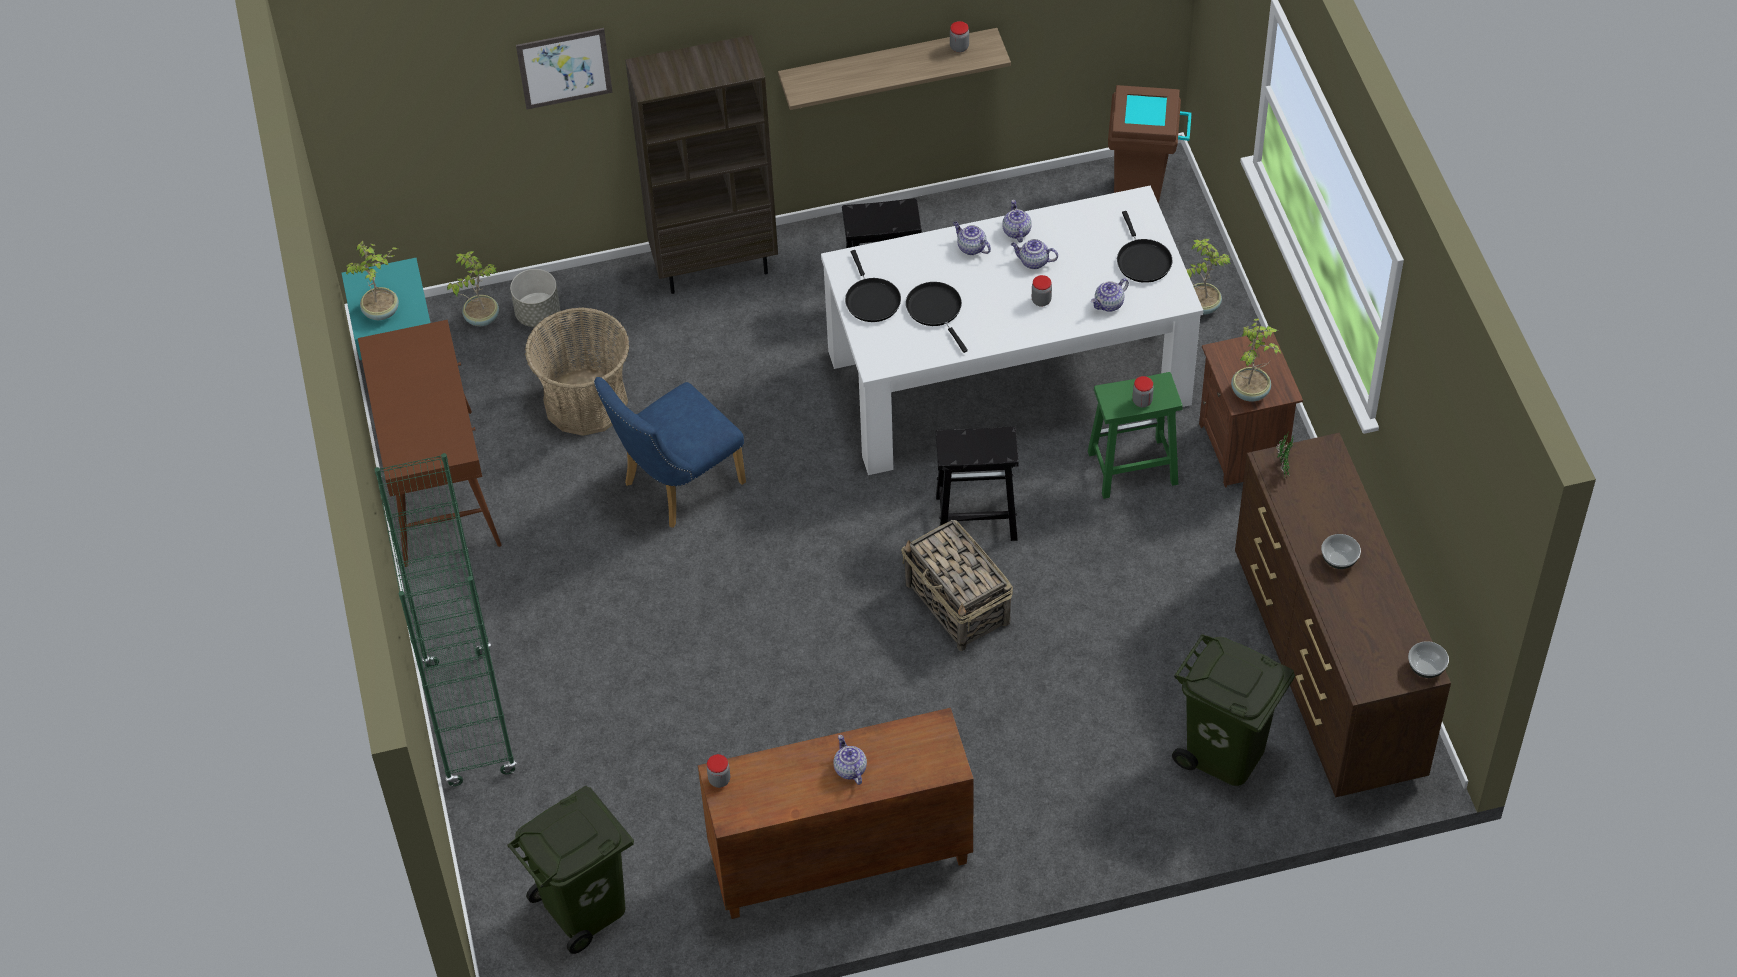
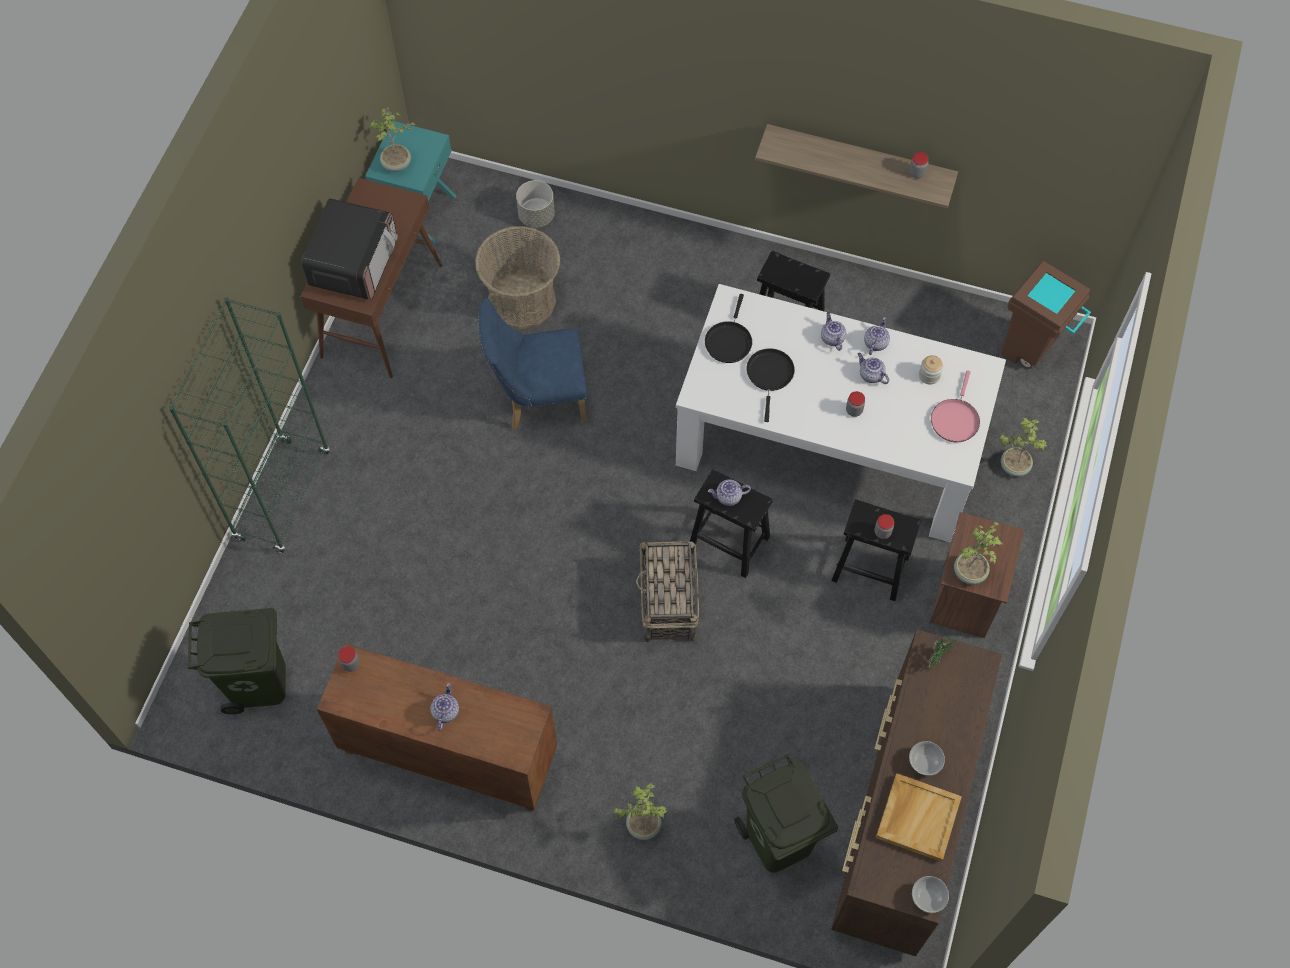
camera: 30 degrees right, 10 degrees up
potted plant [447,251,499,326] -> potted plant moved to [612,783,667,840]
picture [516,28,613,109] -> none
brown bookcase [625,35,778,294] -> none
green stool [1088,372,1183,499] -> black stool [832,499,921,601]
teapot [1091,278,1129,312] -> teapot moved to [708,479,751,506]
black frying pan [1117,211,1172,283] -> pink frying pan [931,370,980,442]
none -> microwave [301,198,398,300]
none -> beige tray [876,773,962,862]
none -> jar [919,355,943,384]

